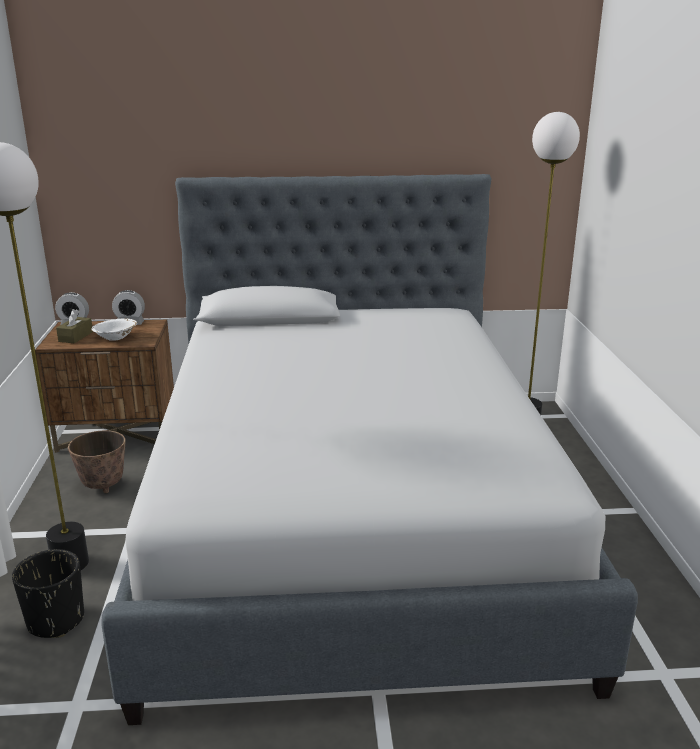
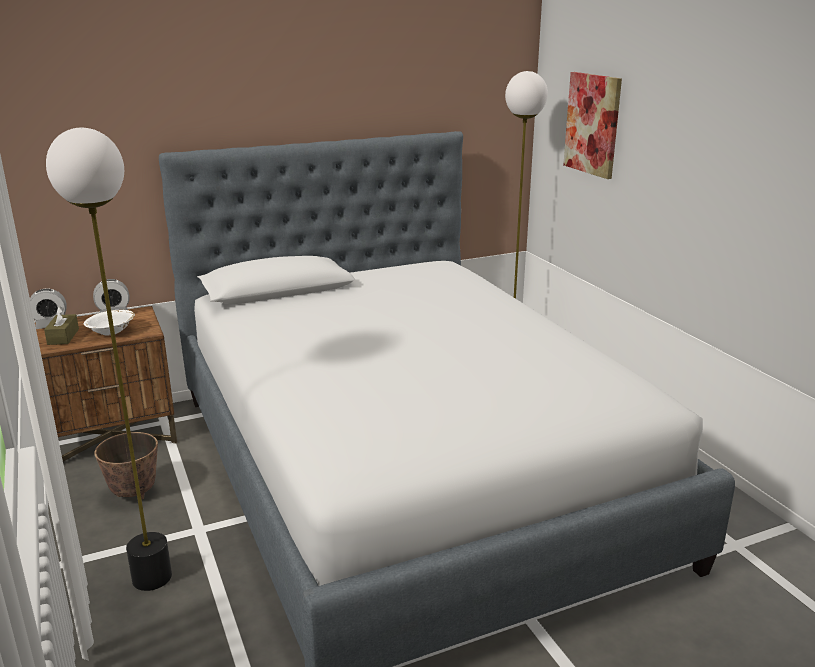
camera: 20 degrees left, 0 degrees up
black planter [12,549,84,638] -> none
none -> picture [563,72,622,179]

